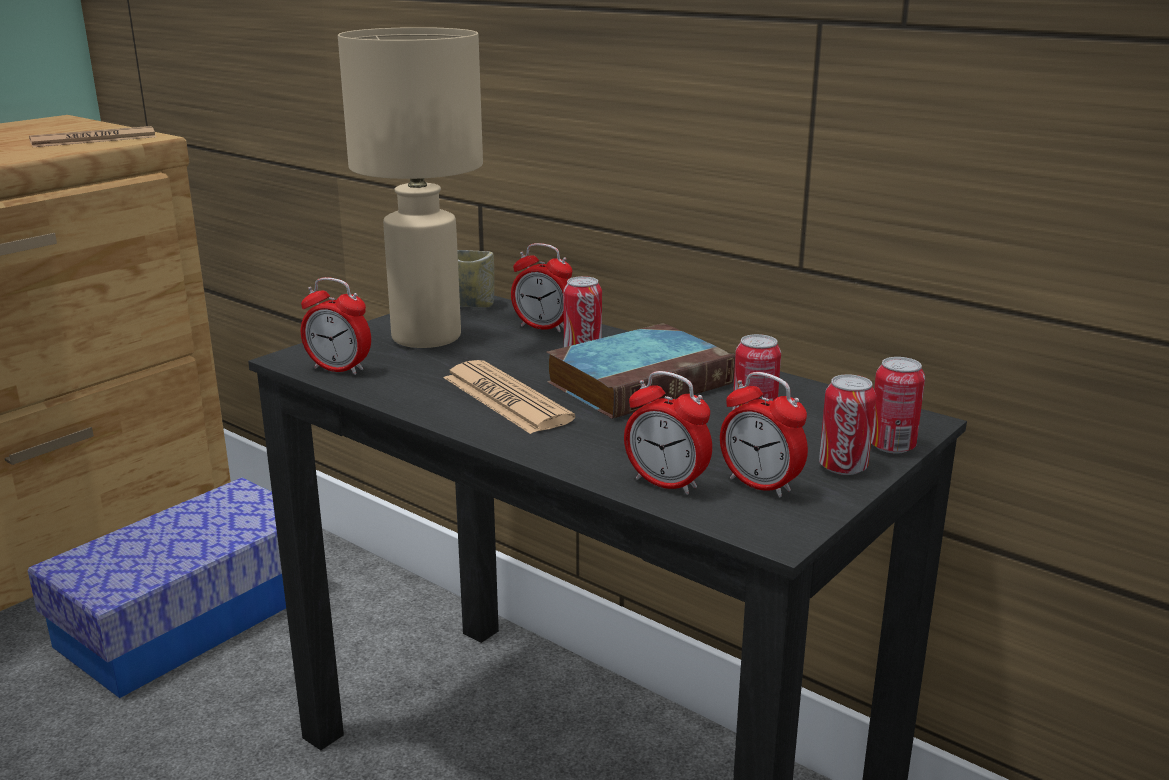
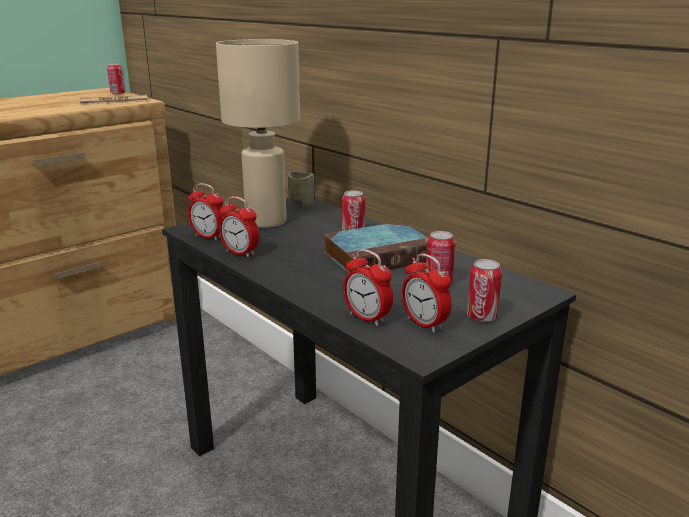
camera: 10 degrees right, 0 degrees up
storage box [28,478,286,698] -> none
newspaper [443,360,575,434] -> none
alarm clock [511,243,572,332] -> alarm clock moved to [219,196,259,258]
can [871,357,925,453] -> can moved to [107,64,126,95]

